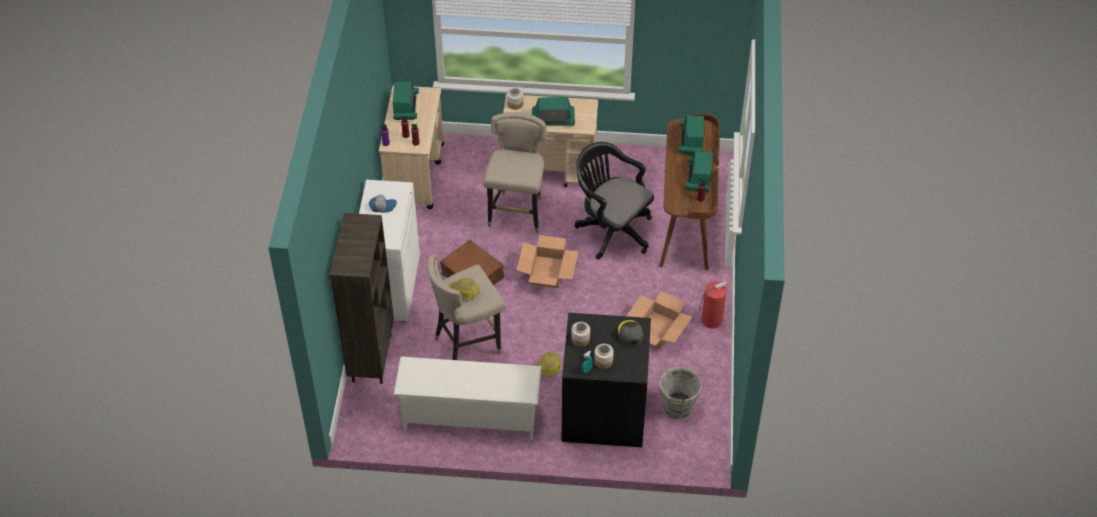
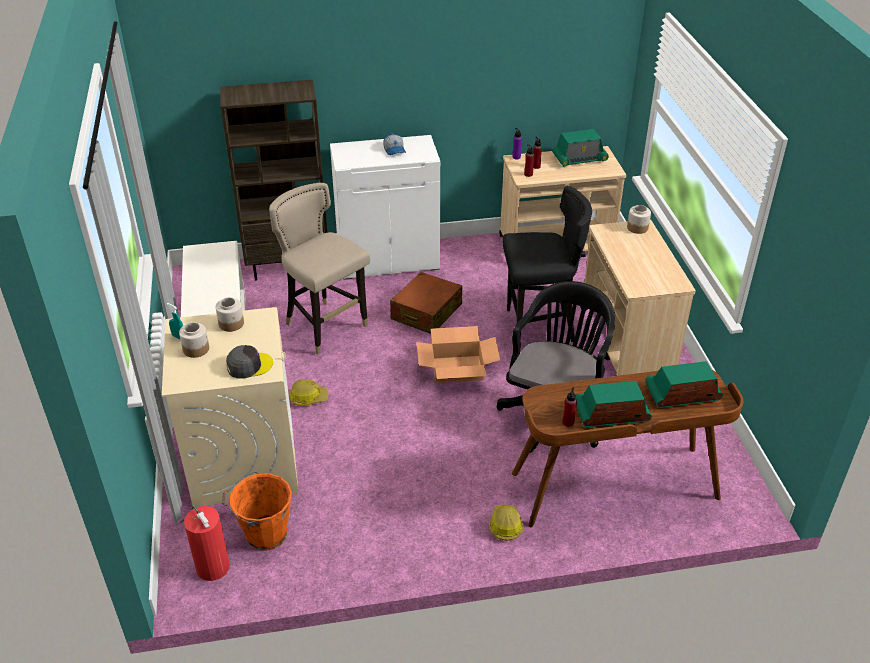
camera: 75 degrees right, 10 degrees down
hard hat [449,278,480,300] -> hard hat moved to [489,505,524,541]
beige stool [483,112,547,233] -> black stool [502,186,592,342]
radio [532,97,575,127] -> none
black washing machine [562,313,651,447] -> beige washing machine [162,307,298,507]
cardboard box [627,291,692,349] -> none
grey bucket [657,367,702,419] -> orange bucket [222,472,292,551]
fire extinguisher [699,281,727,328] -> fire extinguisher moved to [180,505,230,581]

